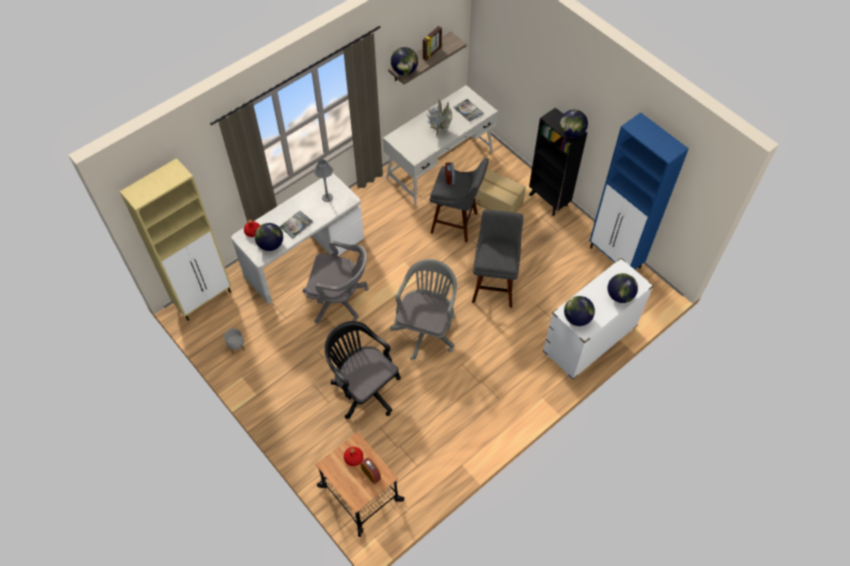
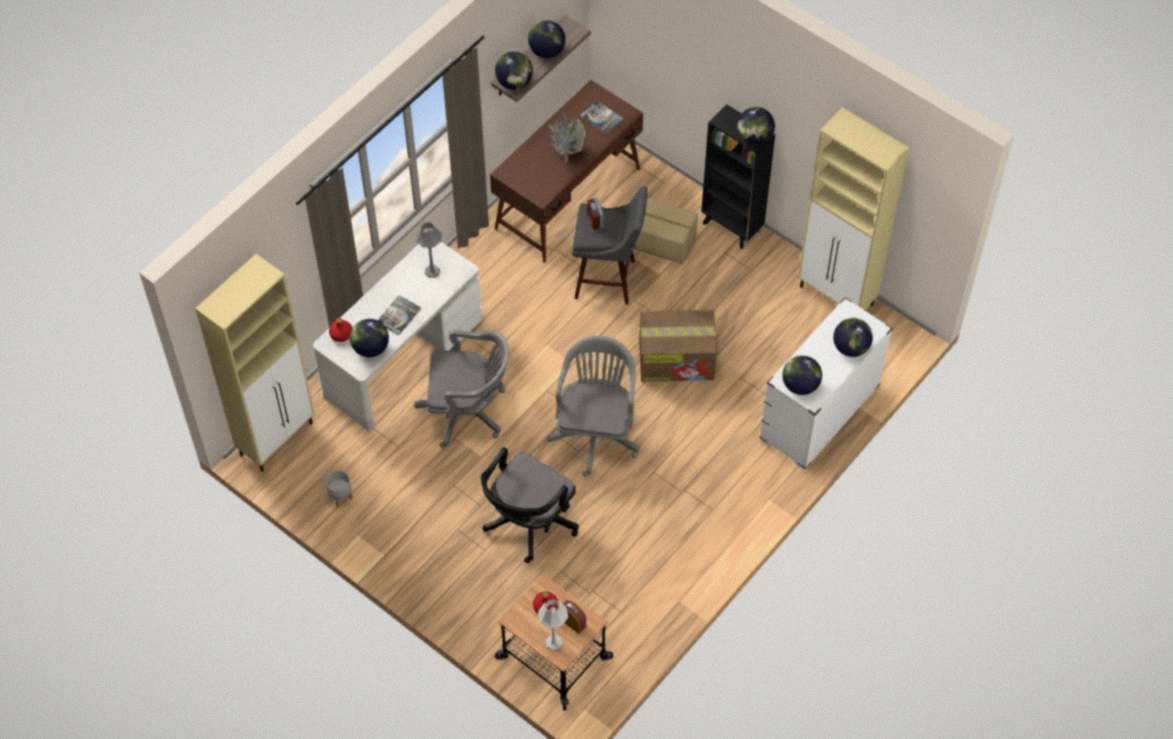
camera: 10 degrees left, 0 degrees up
black office chair [325,321,401,419] -> black office chair turned 90 degrees counterclockwise [481,447,579,563]
white desk [383,85,498,206] -> brown desk [490,80,643,263]
picture frame [423,26,442,61] -> globe [528,20,566,58]
grey stool [472,209,524,308] -> cardboard box [639,310,717,382]
blue cabinet [589,112,689,270] -> beige cabinet [798,107,909,310]
none -> grey table lamp [538,600,568,651]

